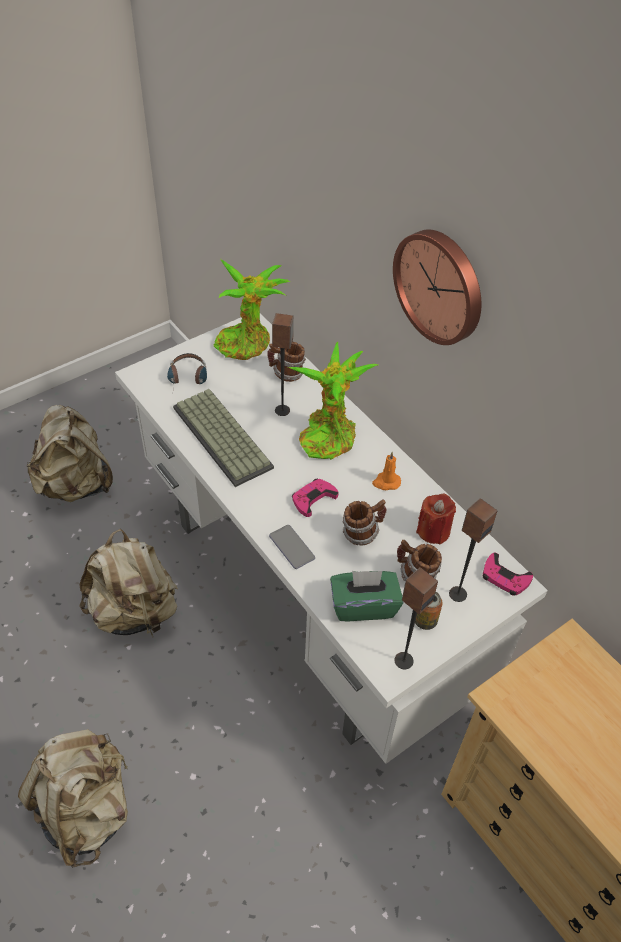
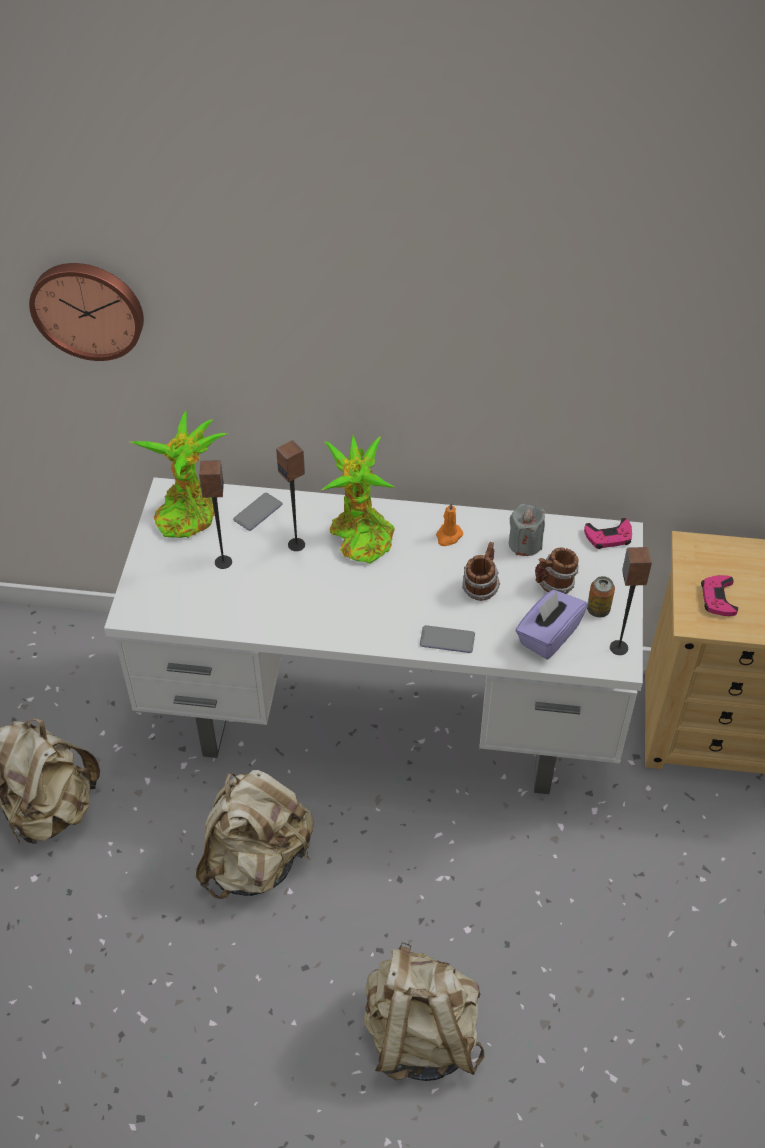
camera: 45 degrees left, 0 degrees up
headphones [167,353,207,386] -> none
keyboard [173,389,274,487] -> none
mug [268,342,306,382] -> phone [233,493,282,531]
pink game controller [292,479,339,517] -> pink game controller moved to [701,575,738,616]
green tissue box [330,571,404,621] -> purple tissue box [515,590,587,659]
wall clock [393,229,481,345] -> wall clock moved to [29,263,144,361]
red candle [416,494,456,544] -> grey candle [509,504,545,556]
speaker [449,498,497,602] -> speaker moved to [199,460,232,569]

